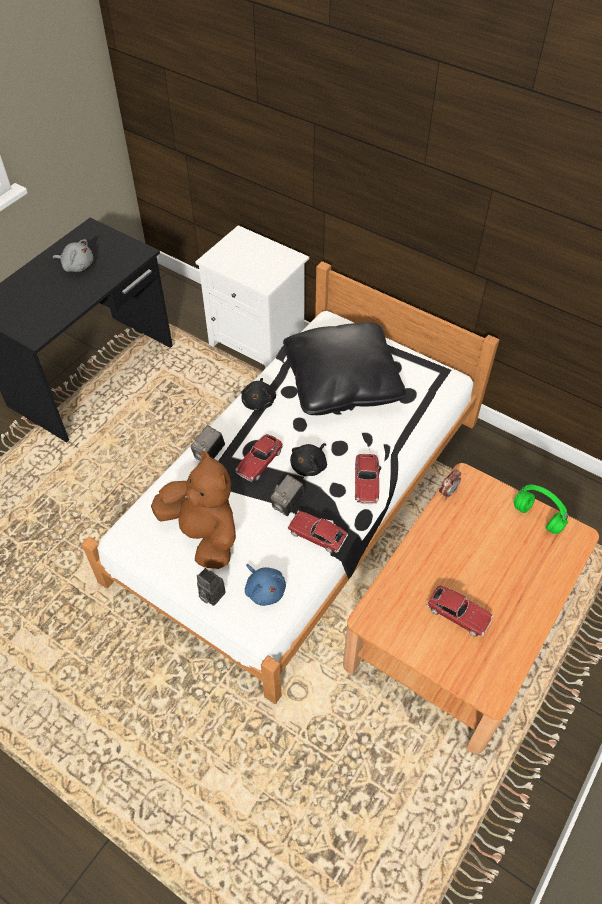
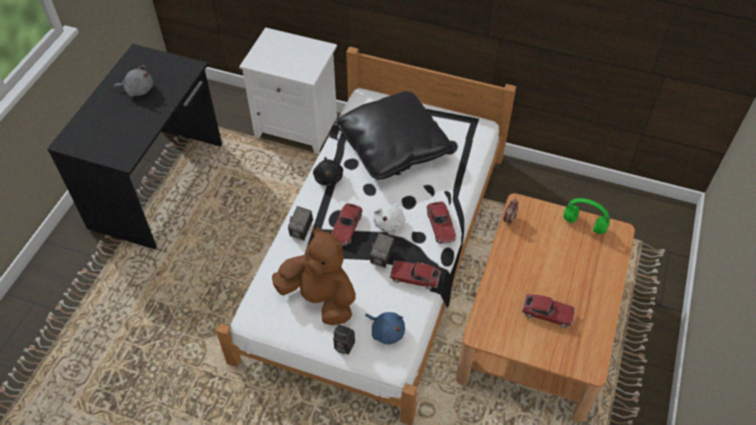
camera: 15 degrees left, 0 degrees up
black plush toy [290,443,327,476] -> white plush toy [373,201,405,232]

